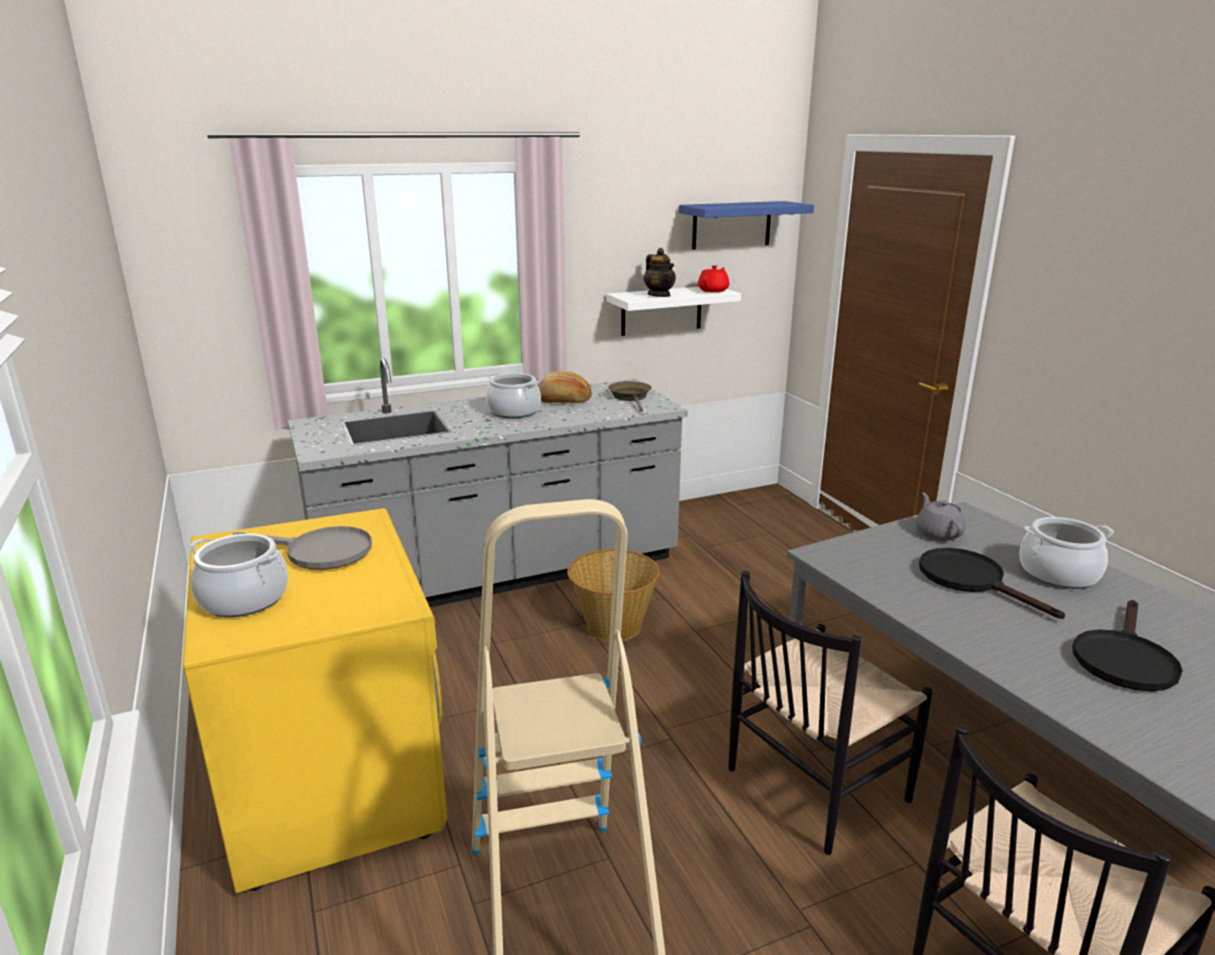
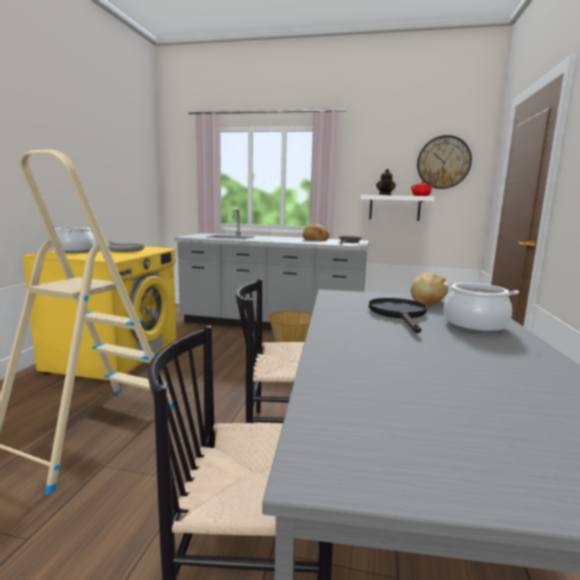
camera: 35 degrees right, 10 degrees down
cooking pot [486,373,541,418] -> none
blue shelf [679,201,814,250] -> wall clock [417,135,472,189]
grey teapot [916,492,966,541] -> bread [411,273,448,305]
black frying pan [1072,600,1183,691] -> none

